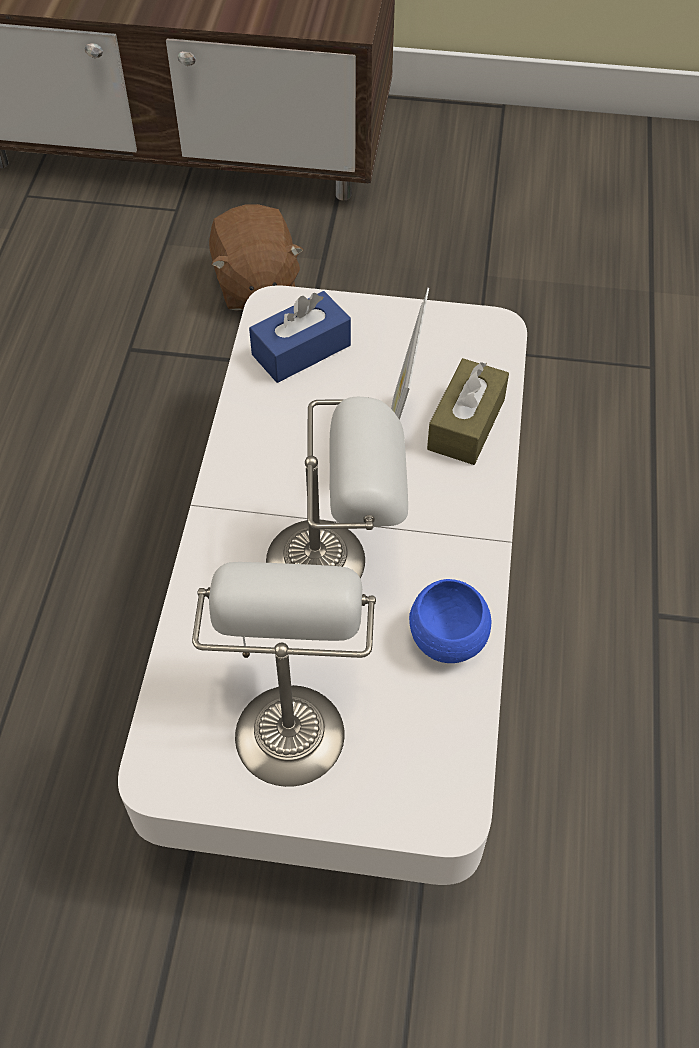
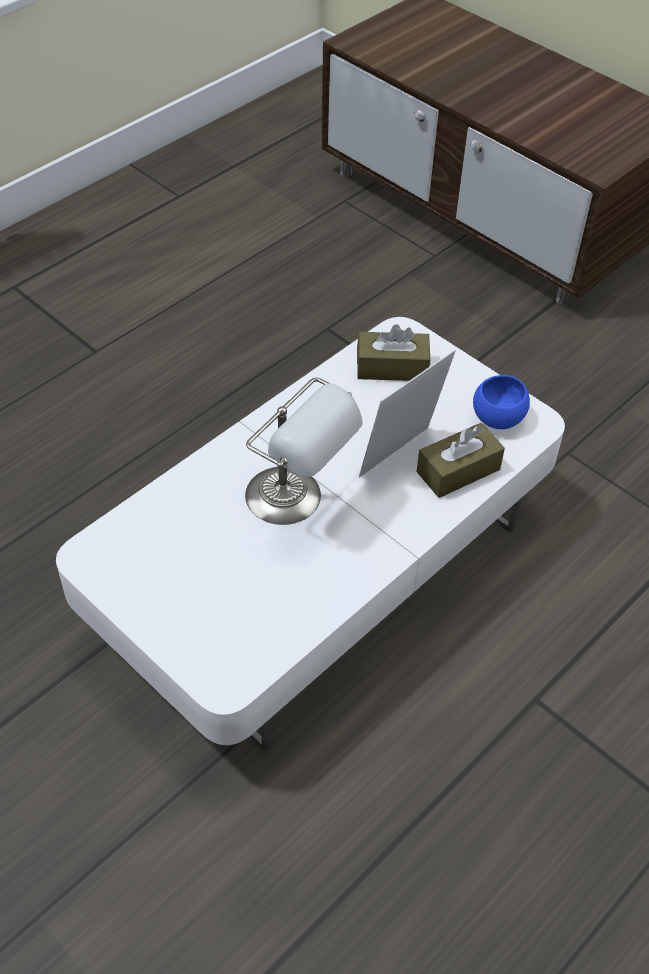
camera: 35 degrees right, 5 degrees down
white table lamp [192,562,376,787] -> none
brown plush toy [209,204,304,311] -> none
blue tissue box [249,291,351,383] -> brown tissue box [357,324,430,381]
blue bowl [409,579,491,663] -> blue bowl moved to [473,375,530,429]

